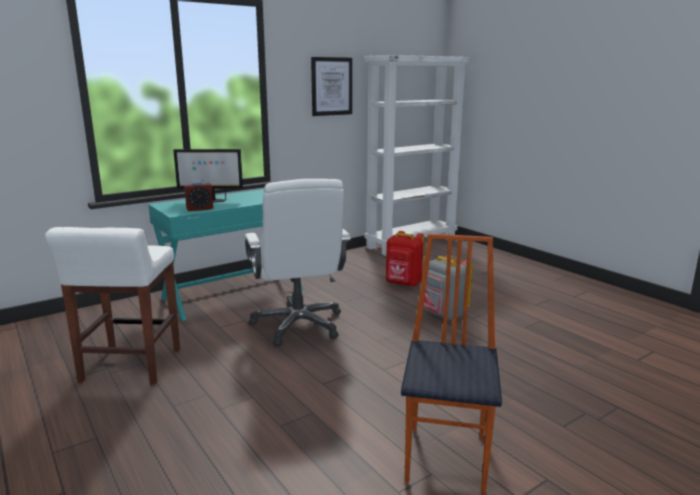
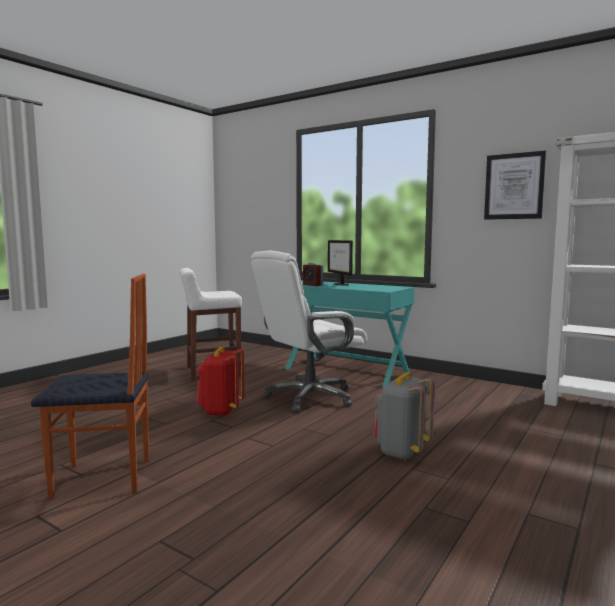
camera: 70 degrees right, 10 degrees down
red backpack [386,231,424,287] -> red backpack moved to [196,347,245,416]

